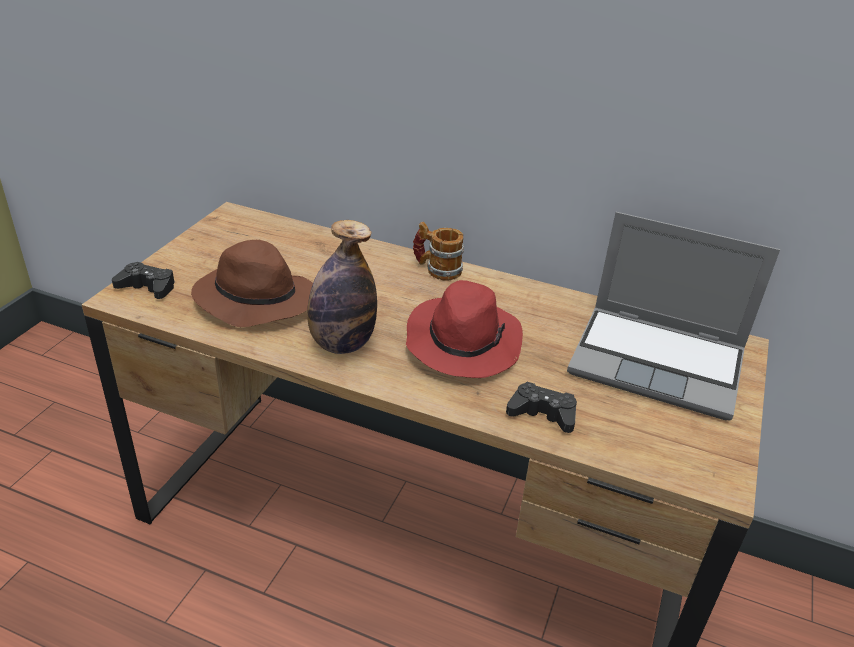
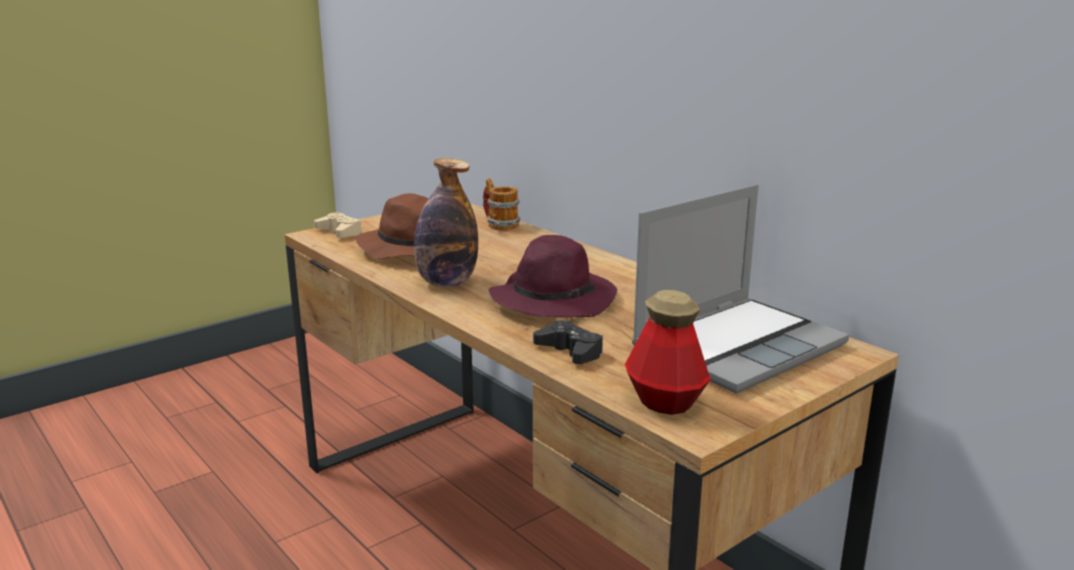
camera: 30 degrees right, 15 degrees down
black game controller [112,262,175,299] -> beige game controller [314,212,362,238]
red hat [406,280,523,378] -> purple hat [489,235,617,317]
mug [413,222,464,281] -> mug moved to [483,178,521,230]
laptop [567,212,780,420] -> laptop turned 90 degrees counterclockwise [632,184,849,394]
none -> bottle [625,290,711,415]

